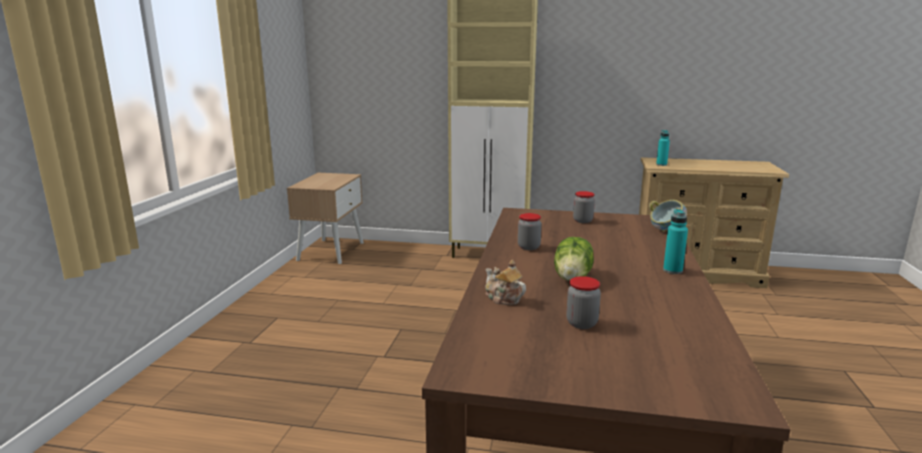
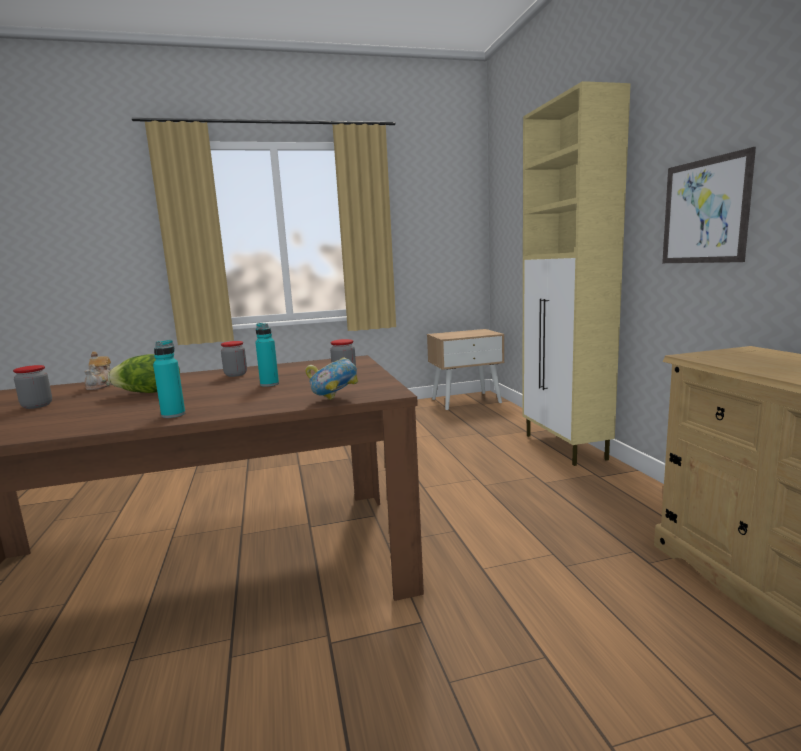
camera: 65 degrees right, 5 degrees down
teapot [485,260,526,305] -> teapot turned 150 degrees clockwise [84,351,112,390]
turquoise bottle [656,130,670,166] -> turquoise bottle moved to [255,323,279,387]
none -> picture [662,147,756,263]

